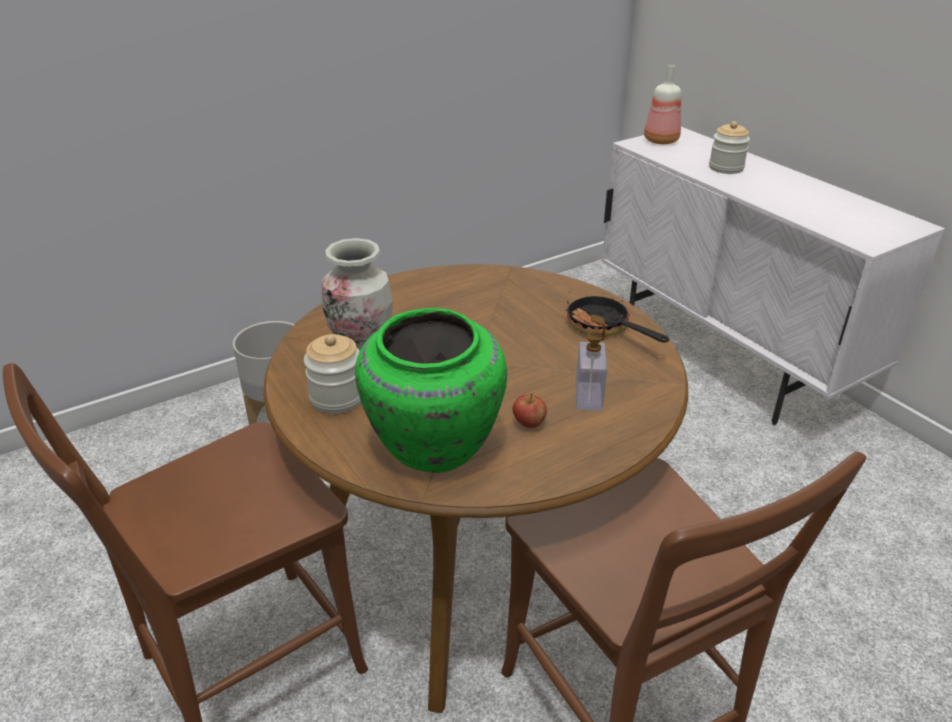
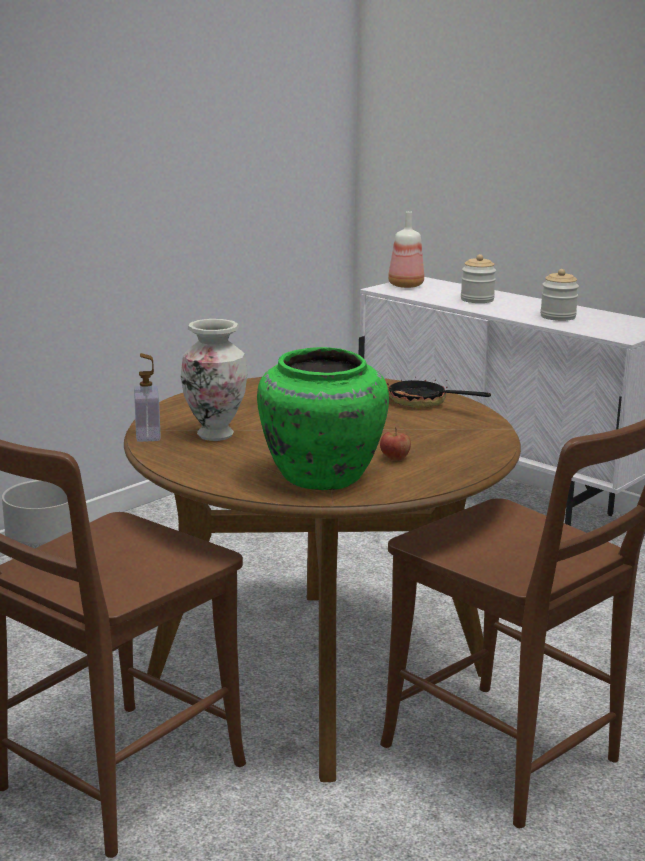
camera: 15 degrees left, 15 degrees down
jar [304,334,361,414] -> jar moved to [540,269,579,321]
soap dispenser [576,314,607,411] -> soap dispenser moved to [134,353,161,442]

